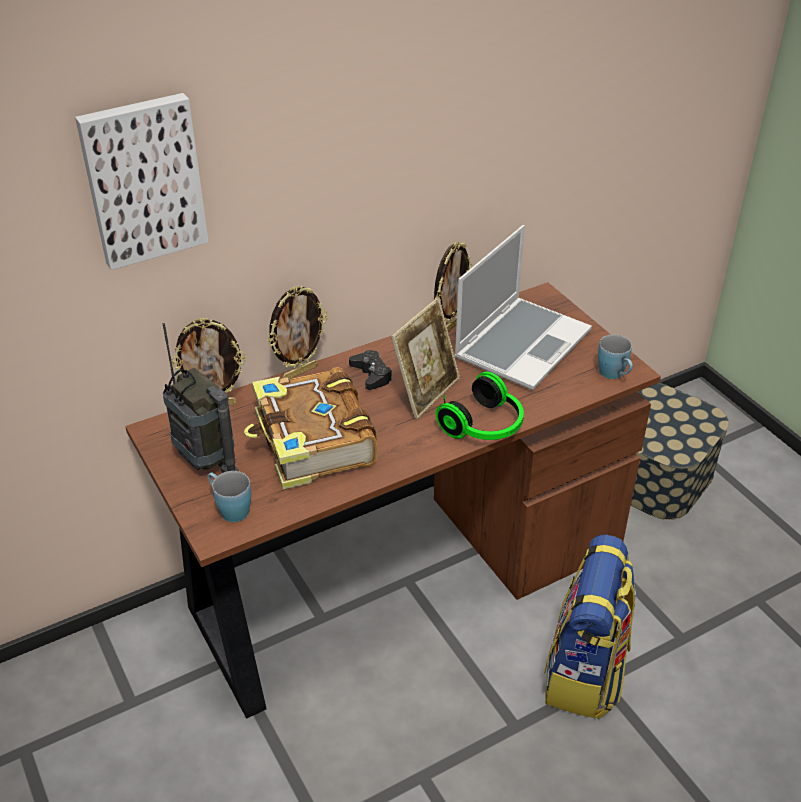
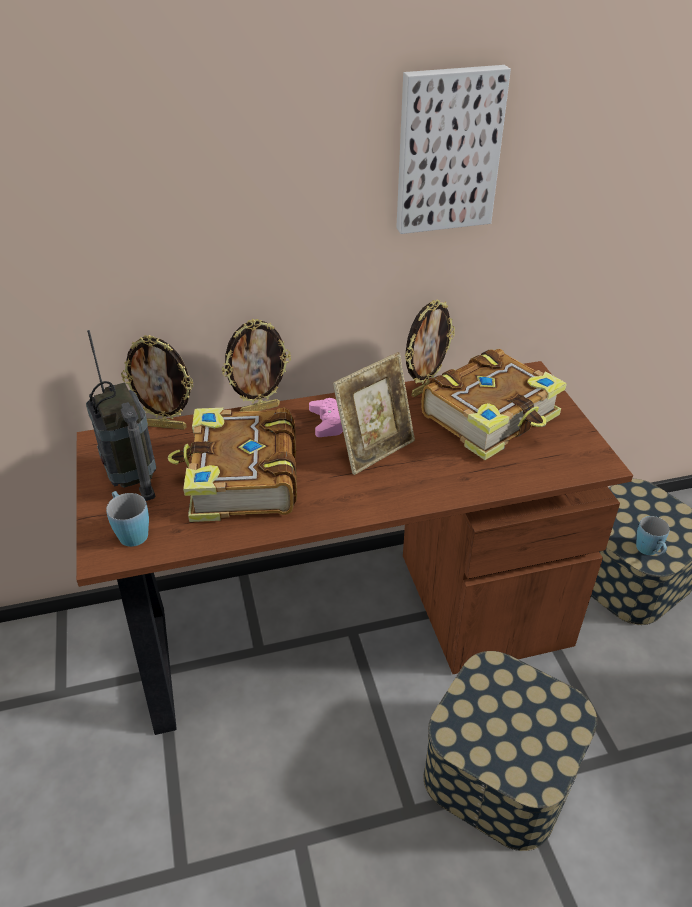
camera: 15 degrees right, 0 degrees up
picture [75,93,209,270] -> picture moved to [396,65,511,234]
black game controller [349,350,393,390] -> pink game controller [309,398,343,437]
headphones [436,372,524,440] -> none
laptop [454,225,592,390] -> book [421,349,567,460]
backpack [544,534,636,720] -> storage box [423,651,597,851]
blue mug [598,335,633,379] -> blue mug moved to [636,516,670,555]

